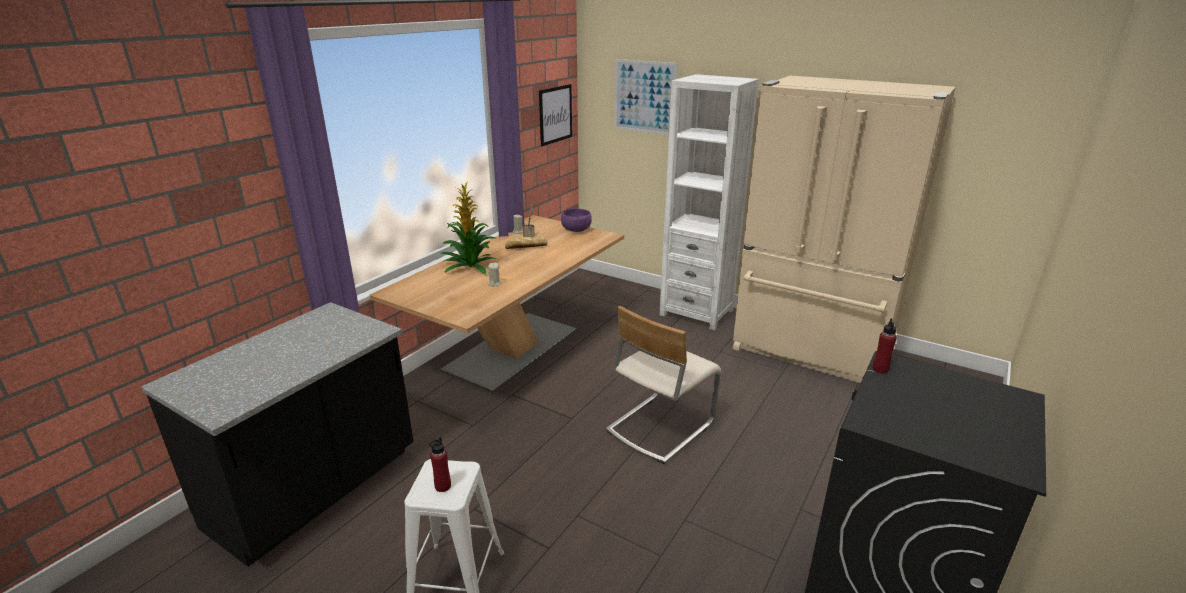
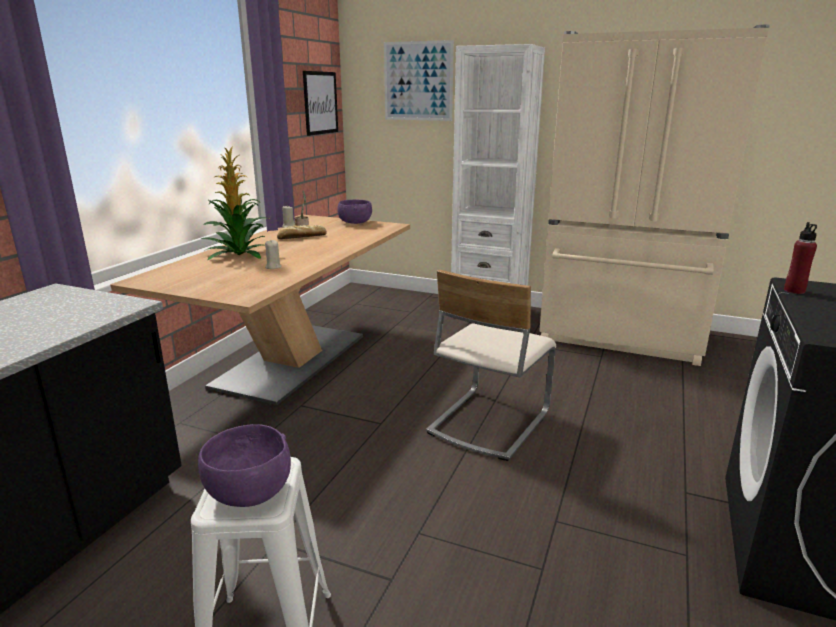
camera: 10 degrees left, 5 degrees down
red bottle [429,437,451,492] -> purple bowl [198,424,291,507]

